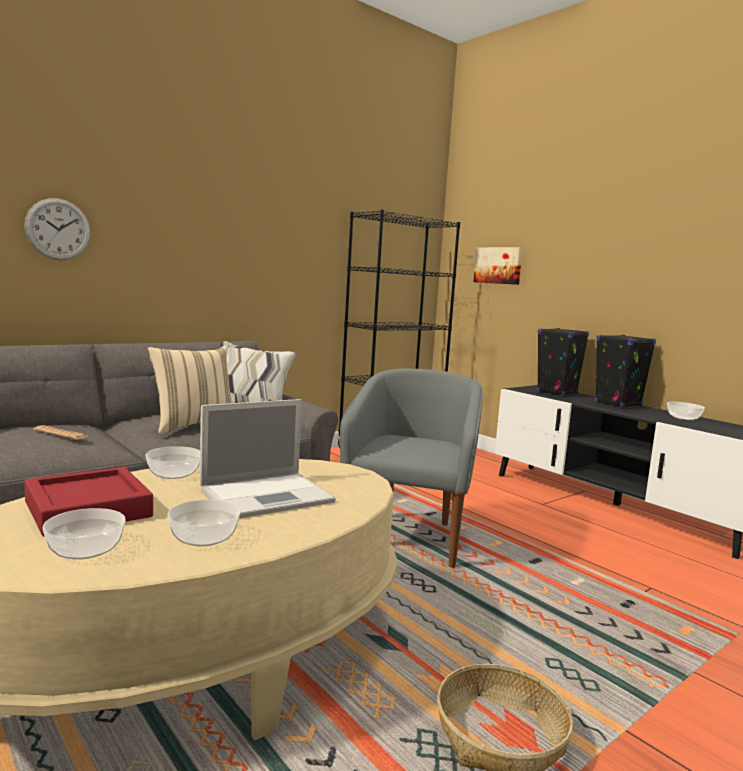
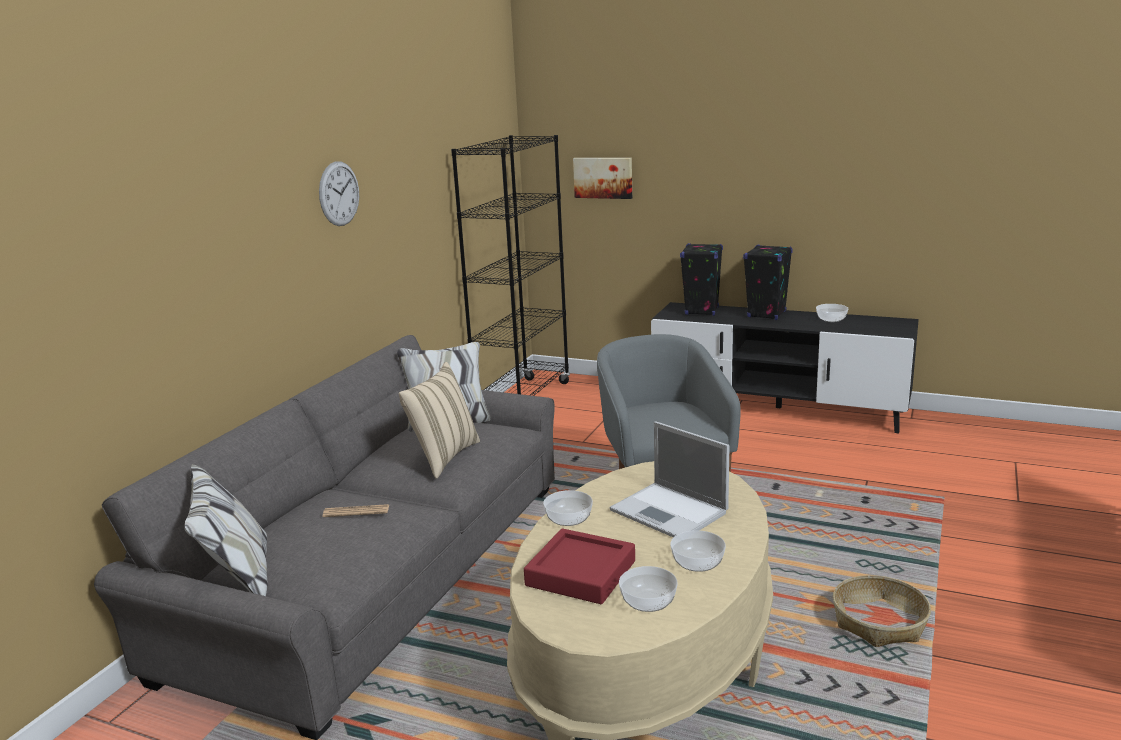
camera: 25 degrees left, 10 degrees up
wall clock [24,198,91,260] -> wall clock moved to [319,161,359,226]
laptop [200,399,336,518] -> laptop turned 105 degrees clockwise [610,421,730,537]

